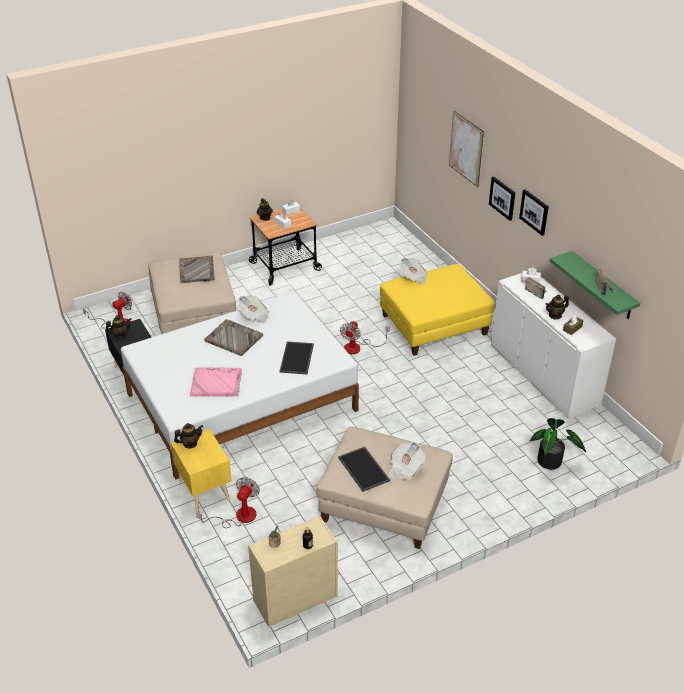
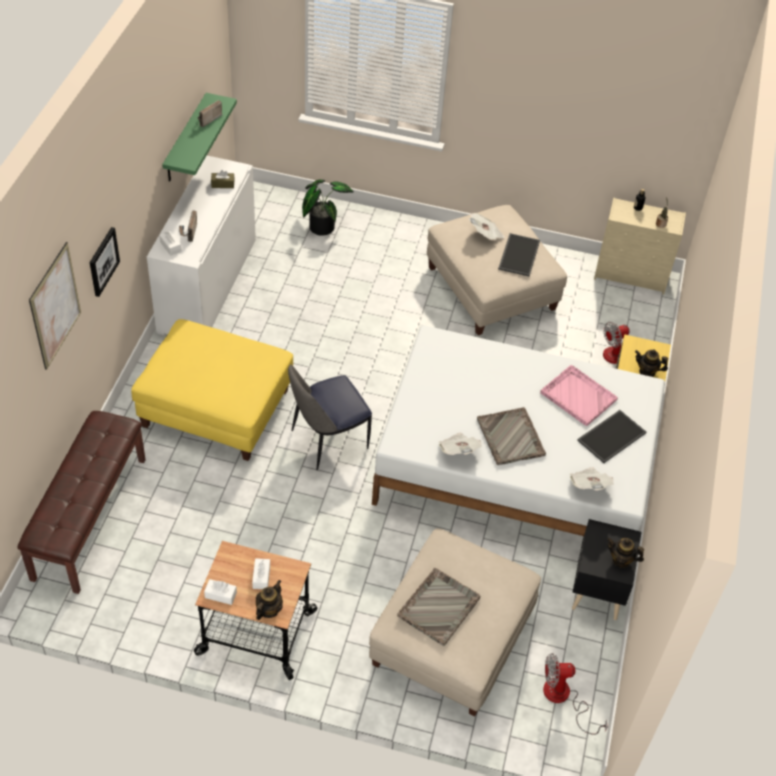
camera: 140 degrees left, 10 degrees up
tray [280,341,314,374] -> tray moved to [577,410,646,463]
fan [340,321,390,354] -> chair [288,364,372,470]
newspaper [400,258,428,285] -> newspaper moved to [570,467,614,491]
picture [519,189,549,236] -> none
teapot [545,295,569,319] -> none
none -> brown bench [17,411,146,594]

